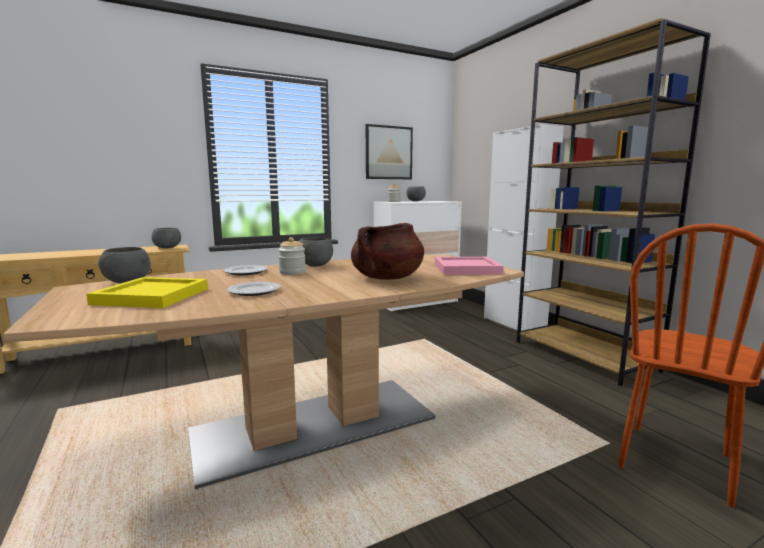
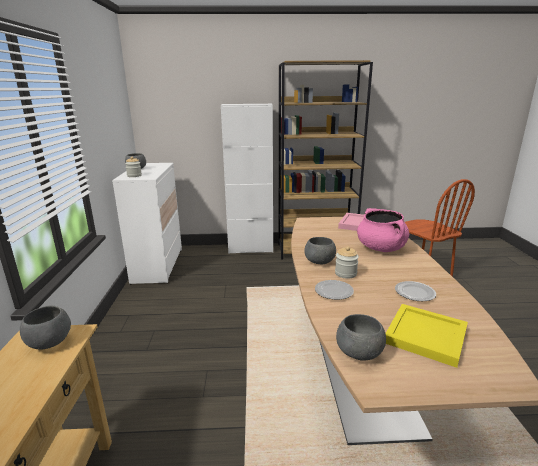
camera: 65 degrees left, 10 degrees up
brown cooking pot [351,223,424,280] -> pink cooking pot [357,208,409,252]
picture [366,124,413,179] -> none

